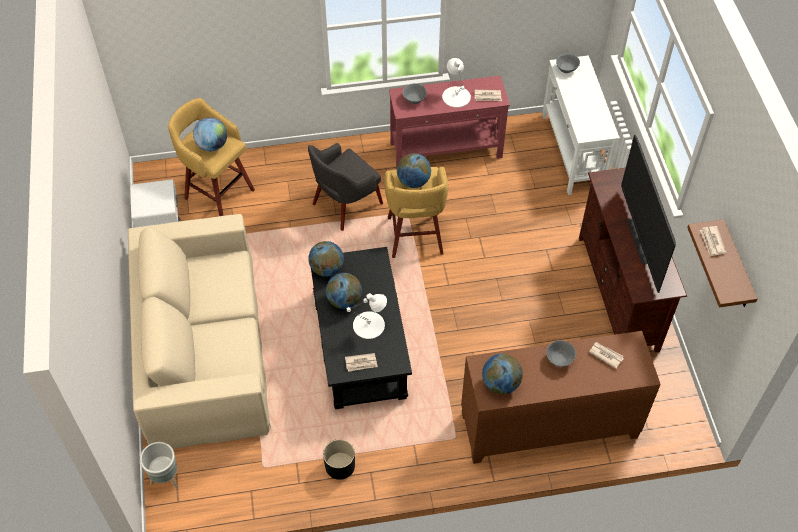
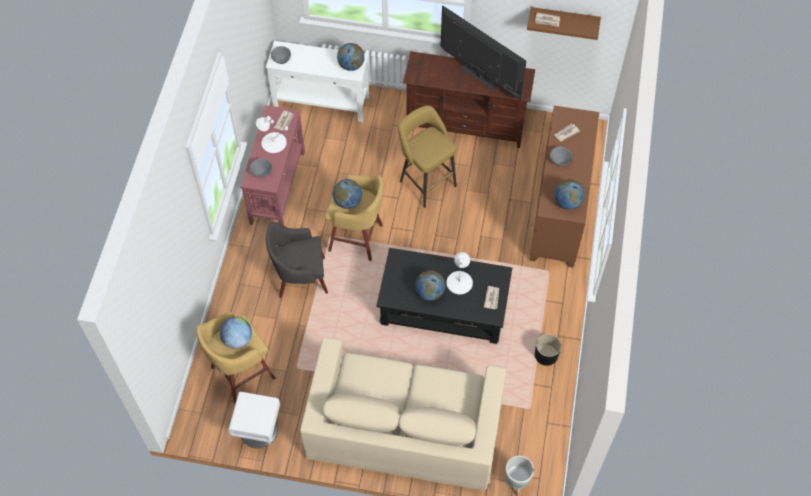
camera: 70 degrees left, 5 degrees up
grey armchair [308,143,383,231] -> grey armchair turned 105 degrees clockwise [266,221,328,298]
globe [308,241,344,277] -> globe moved to [337,43,365,71]
television [621,135,676,293] -> television turned 150 degrees counterclockwise [440,6,526,100]
none -> yellow stool [398,105,457,208]

